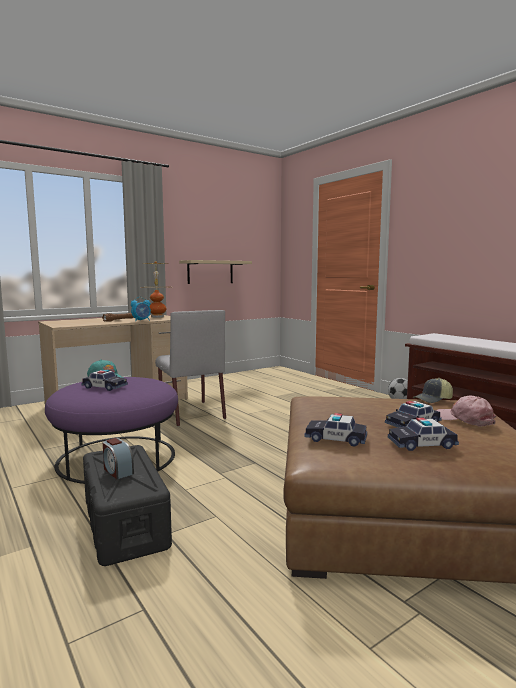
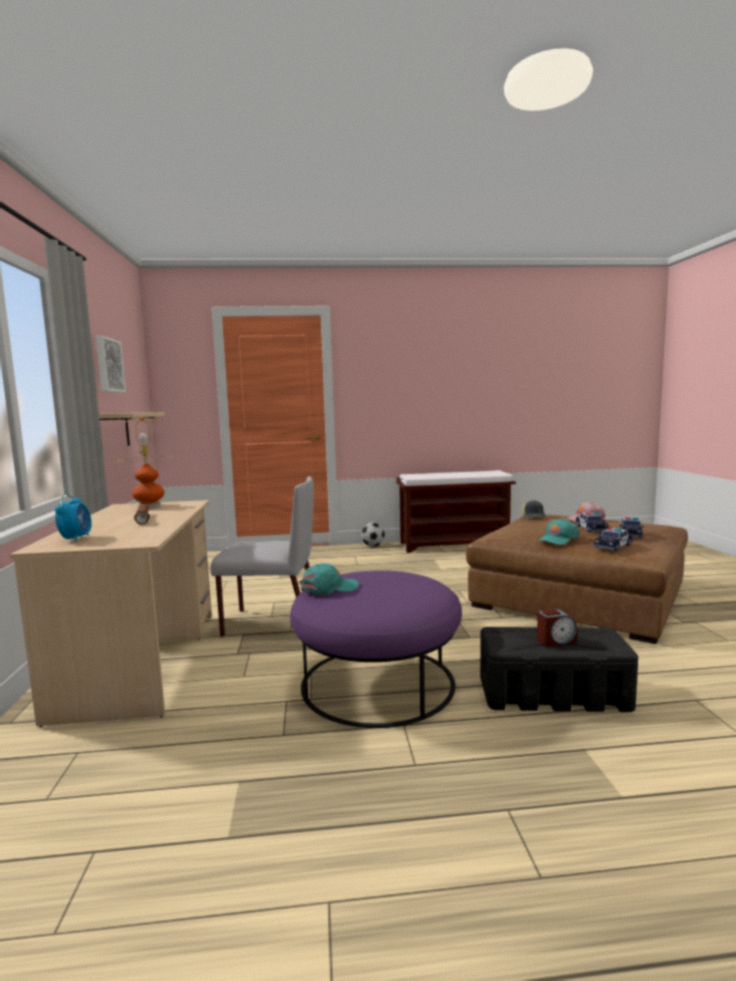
camera: 60 degrees left, 0 degrees up
toy car [81,370,128,391] -> none
alarm clock [131,297,151,322] -> alarm clock moved to [55,493,92,543]
none -> picture [96,336,126,392]
none -> turquoise cap [538,519,580,545]

